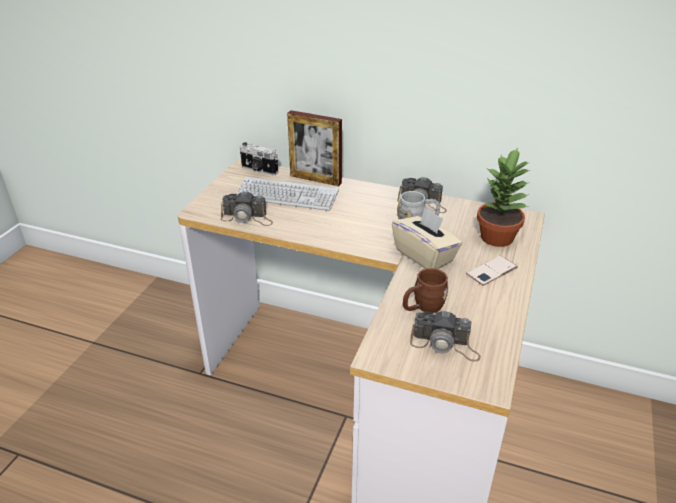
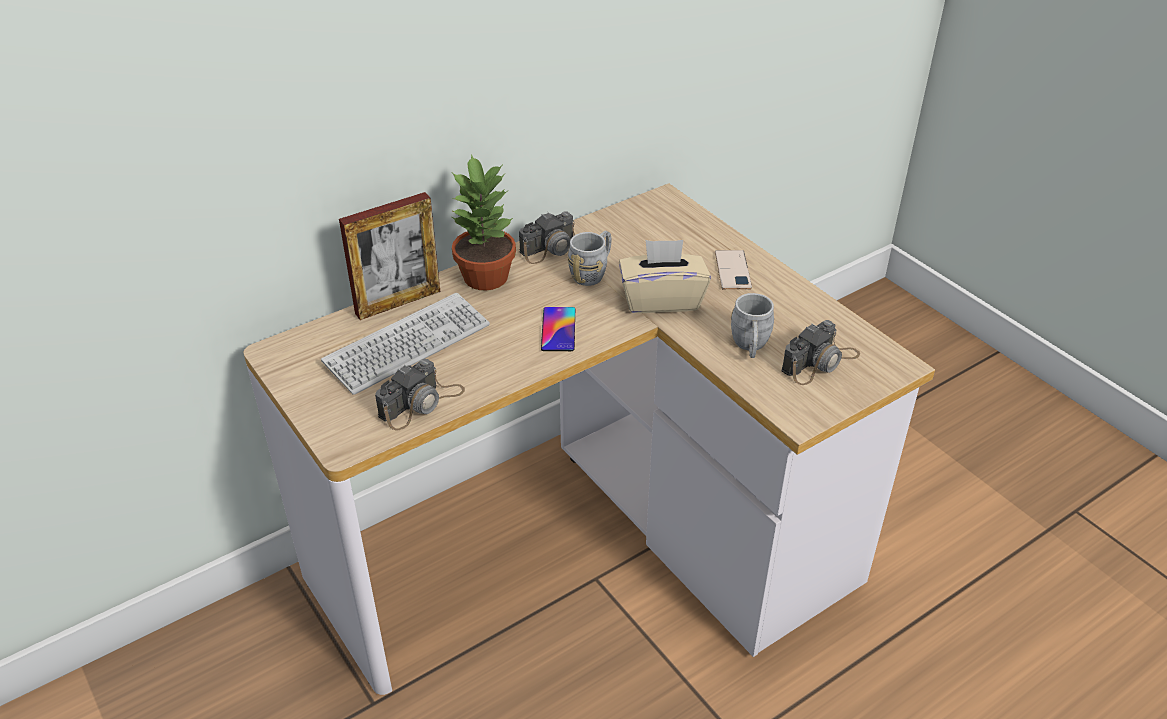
camera: 55 degrees left, 5 degrees up
camera [240,142,278,175] -> none
brown mug [403,268,449,313] -> grey mug [731,293,774,358]
potted plant [477,147,530,247] -> potted plant moved to [451,154,516,290]
none -> phone [541,307,575,351]

